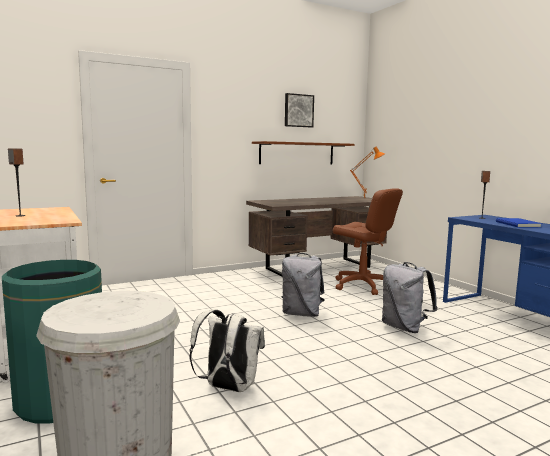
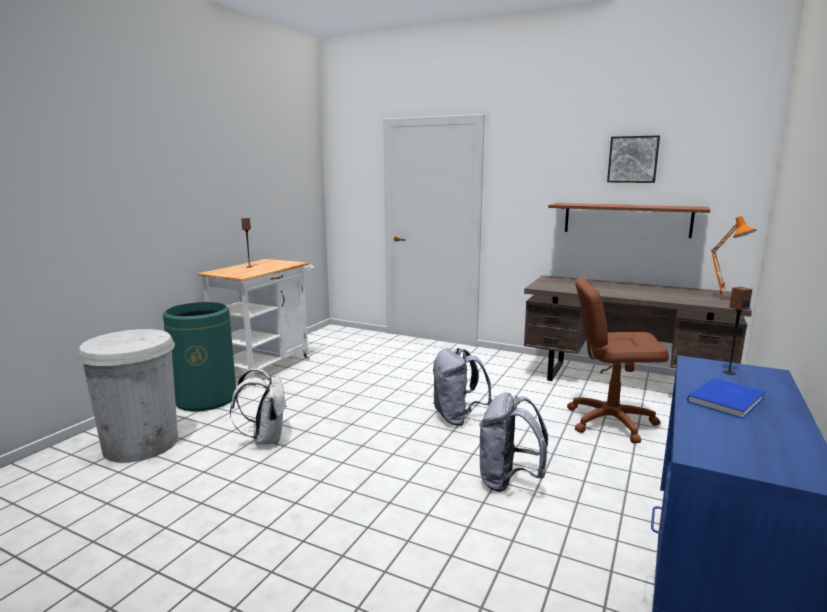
camera: 55 degrees right, 5 degrees up
brown office chair [333,188,403,295] -> brown office chair turned 90 degrees clockwise [567,278,669,443]

